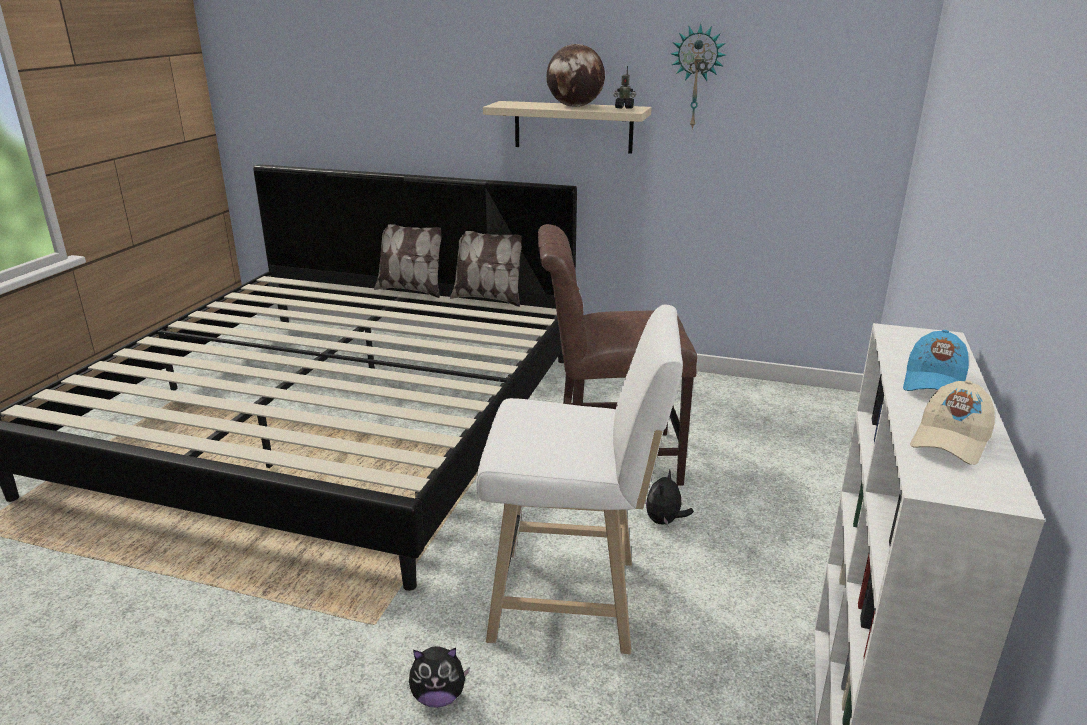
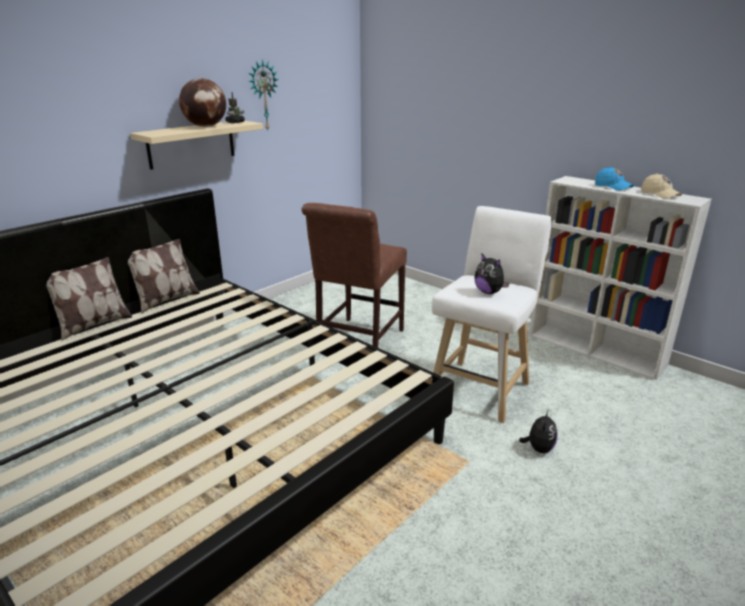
camera: 65 degrees left, 0 degrees up
plush toy [646,469,694,526] -> plush toy moved to [474,254,509,294]

